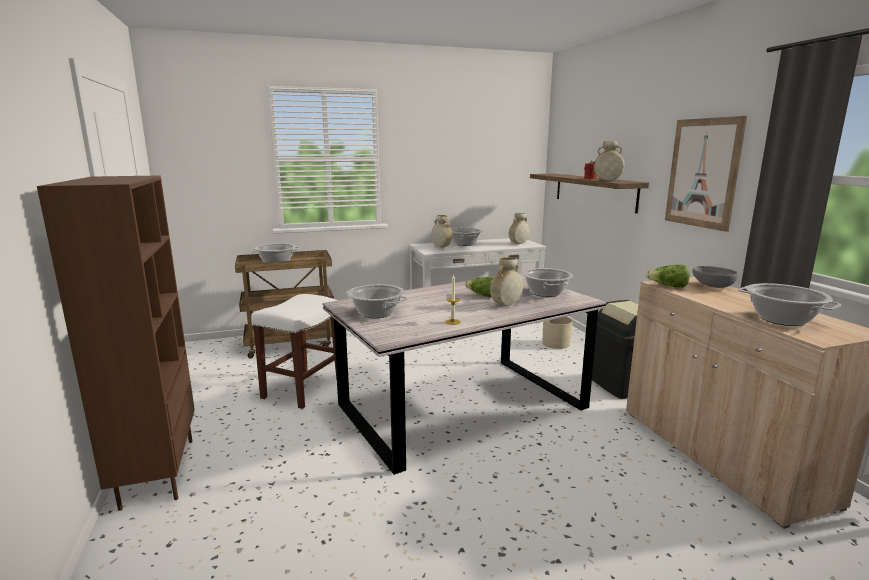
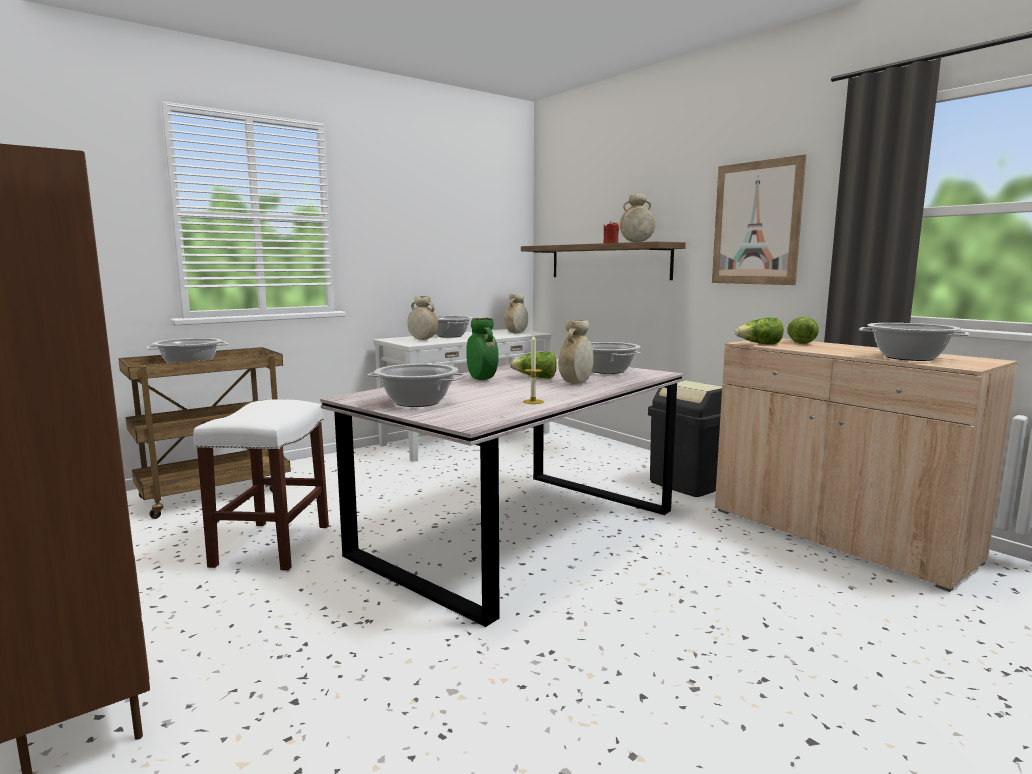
camera: 20 degrees left, 5 degrees down
beige planter [542,317,573,349] -> none
grey bowl [692,266,738,288] -> lettuce [787,317,819,344]
none -> green vase [466,318,499,380]

